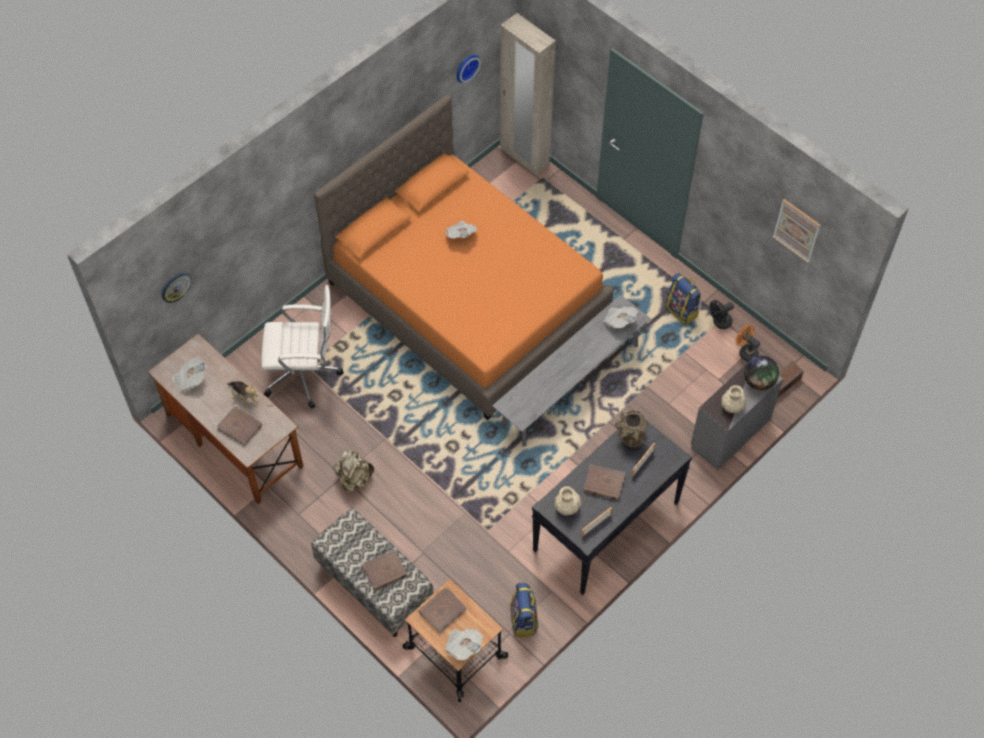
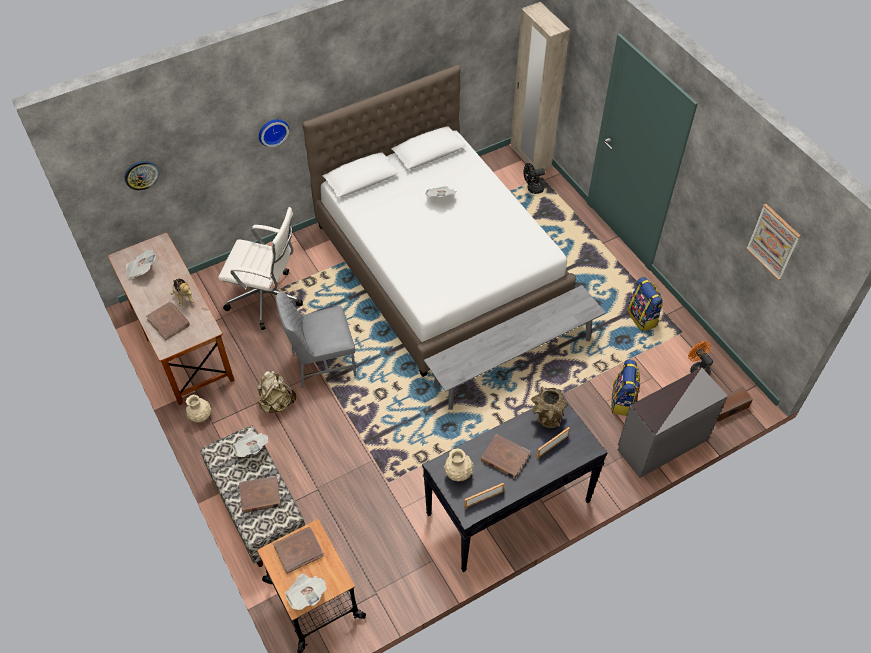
camera: 15 degrees right, 5 degrees down
orange bed [314,94,614,420] -> white bed [303,65,576,377]
wall clock [457,55,481,83] -> wall clock moved to [259,119,289,147]
backpack [510,583,538,637] -> backpack moved to [611,360,640,416]
newspaper [603,307,638,328] -> newspaper moved to [233,431,268,457]
black fan [709,300,734,329] -> black fan moved to [523,163,545,194]
beige vase [721,385,747,413] -> beige vase moved to [186,395,211,423]
globe [744,356,779,390] -> none
none -> grey chair [275,292,356,388]

